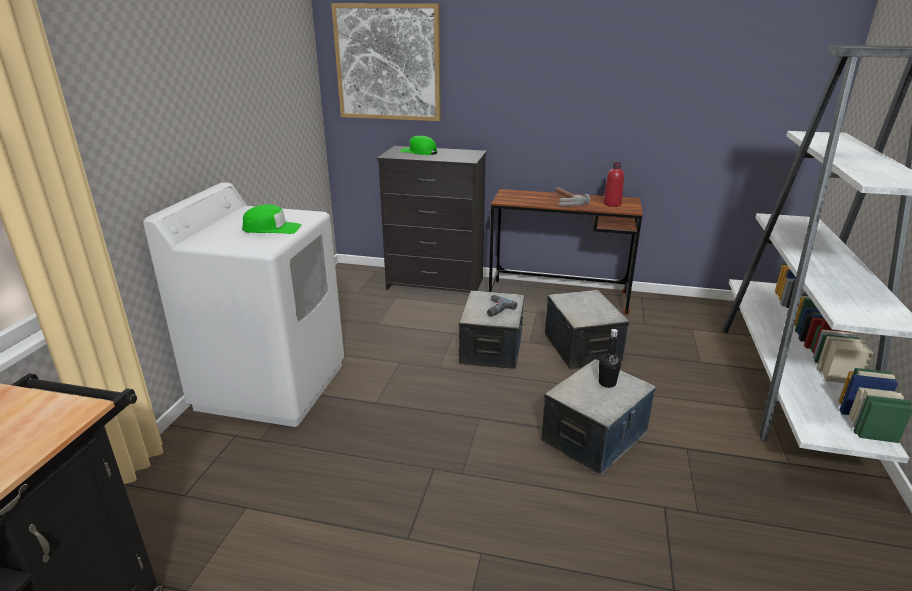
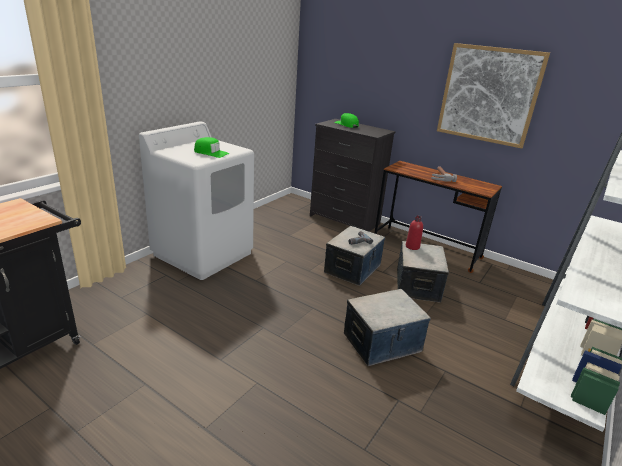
camera: 20 degrees right, 0 degrees up
picture [331,3,441,121] -> picture moved to [437,43,550,149]
black bottle [599,329,621,388] -> none
red bottle [603,162,624,207] -> red bottle moved to [406,216,423,250]

